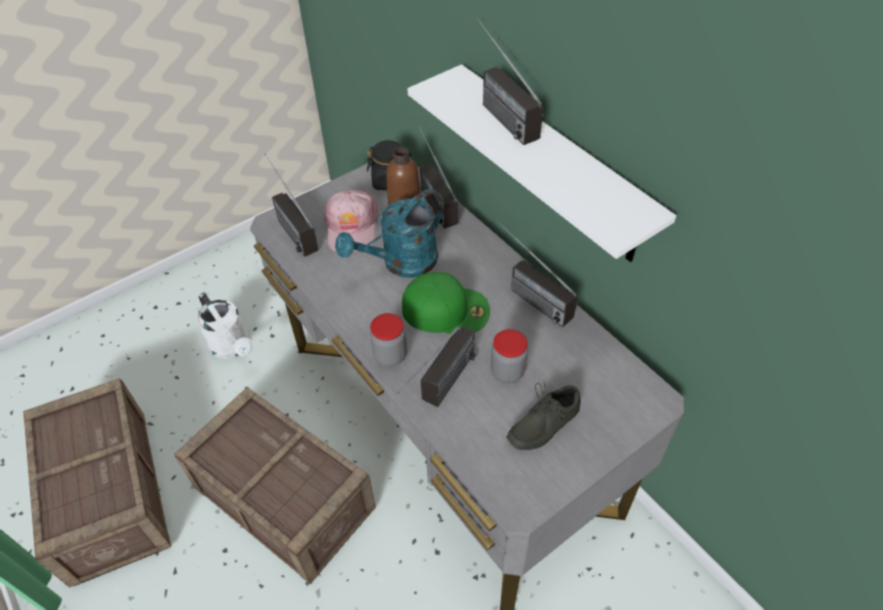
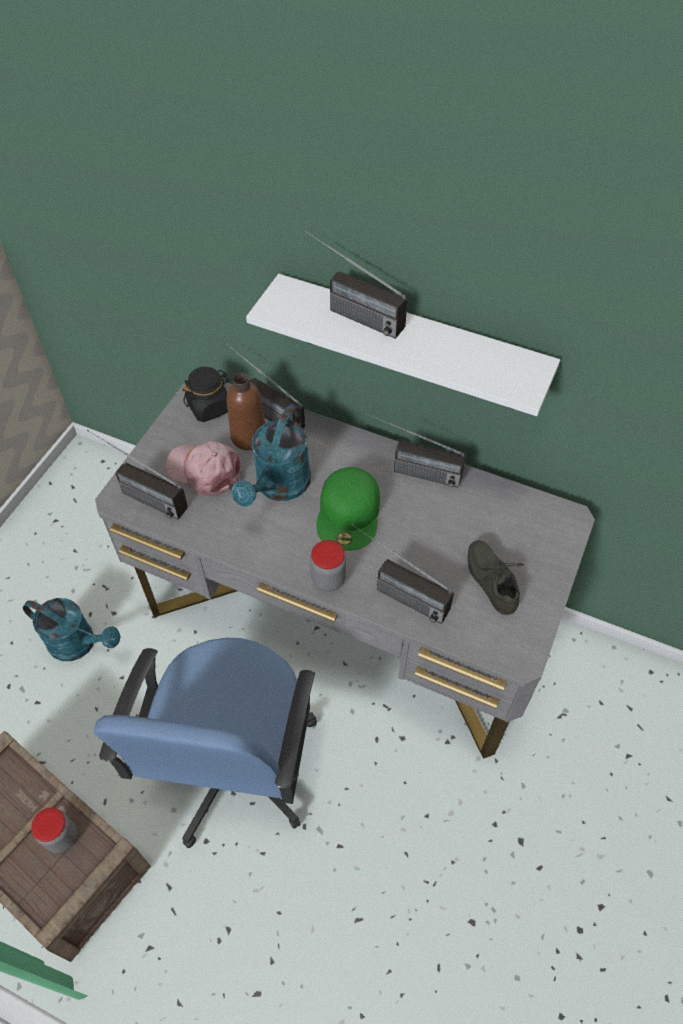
camera: 30 degrees left, 5 degrees up
crate [174,387,376,584] -> blue office chair [94,638,317,848]
white watering can [197,292,253,359] -> turquoise watering can [23,598,121,661]
pink cap [324,190,379,252] -> pink cap turned 150 degrees clockwise [165,441,241,496]
radio [396,326,476,407] -> radio turned 120 degrees clockwise [352,524,454,624]
green cap [402,272,490,334] -> green cap turned 120 degrees clockwise [316,467,380,551]
jar [491,329,528,383] -> jar moved to [31,808,77,853]
grey shoe [506,380,581,450] -> grey shoe turned 135 degrees clockwise [468,540,524,615]

